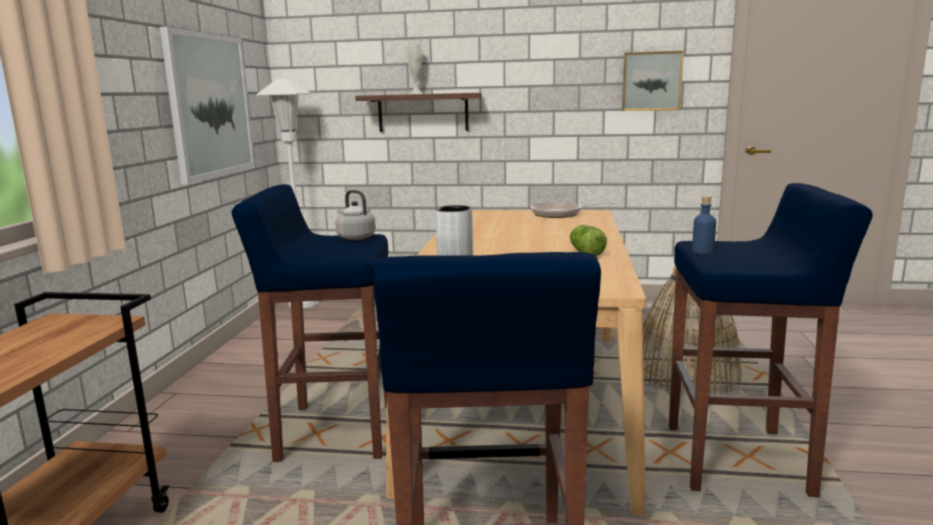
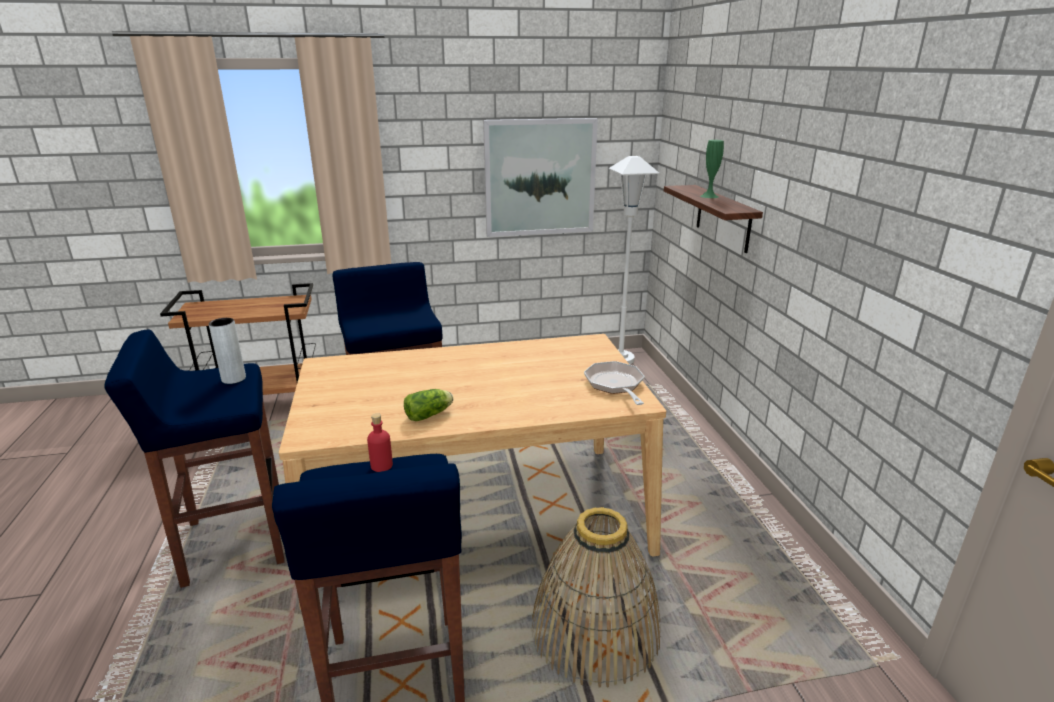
camera: 70 degrees right, 10 degrees up
grey kettle [336,190,376,240] -> none
white vase [407,44,424,94] -> green vase [700,140,724,198]
picture [622,51,684,111] -> none
blue bottle [692,196,716,254] -> red bottle [367,413,393,472]

